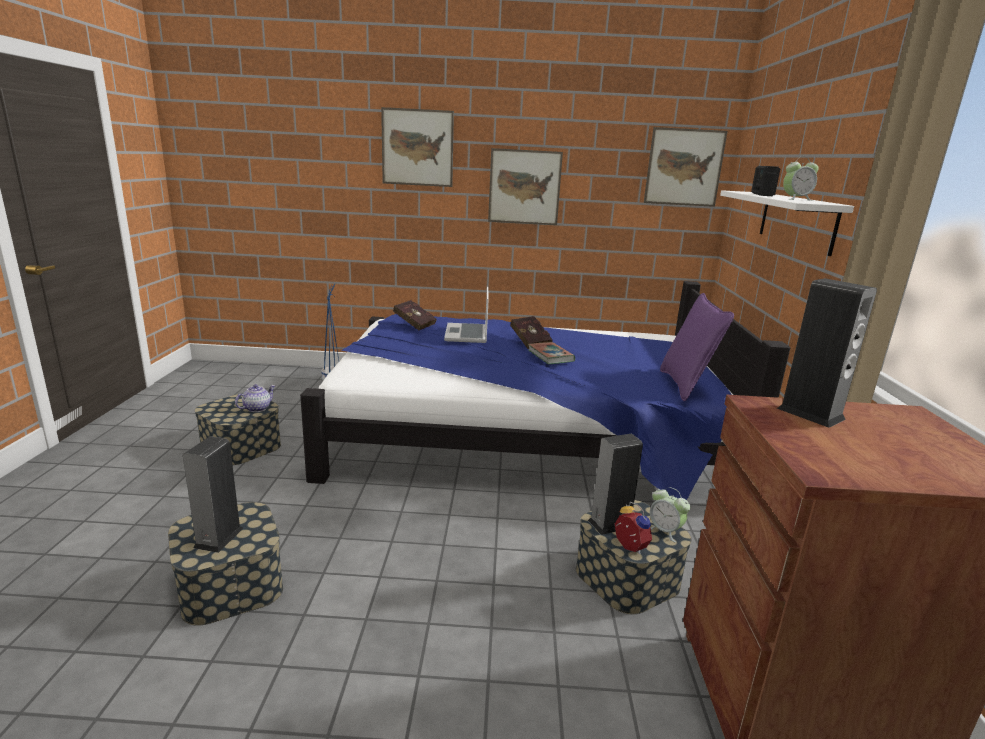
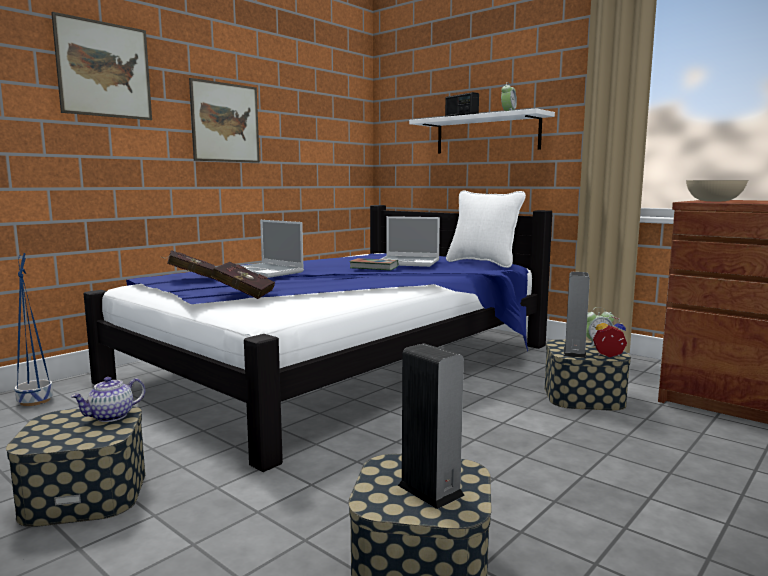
camera: 50 degrees left, 10 degrees down
teapot [235,384,276,412] -> teapot turned 120 degrees counterclockwise [71,377,145,422]
red book [510,316,553,349] -> red book moved to [210,262,275,299]
picture [644,127,728,207] -> none
purple pillow [660,293,734,401] -> white pillow [446,190,526,268]
speaker [777,278,877,428] -> beige bowl [685,180,749,201]
none -> laptop [381,216,440,267]

